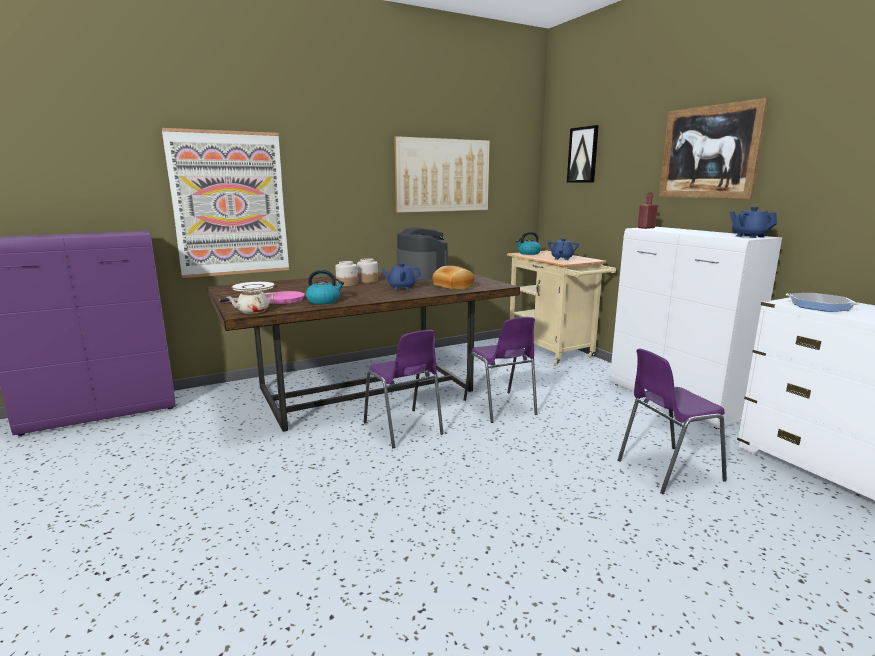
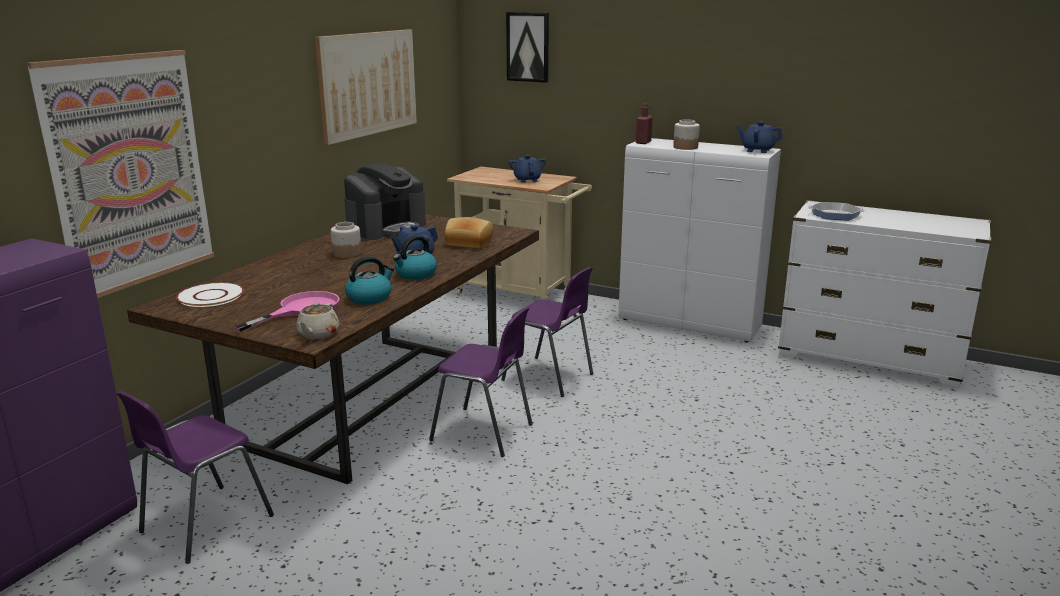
camera: 35 degrees left, 5 degrees up
jar [335,261,357,286] -> jar moved to [673,119,700,150]
coffee machine [397,227,448,279] -> coffee machine turned 105 degrees clockwise [344,163,426,240]
kettle [516,232,541,255] -> kettle moved to [393,235,437,280]
purple chair [618,348,727,494] -> purple chair moved to [116,391,274,564]
picture [659,98,768,199] -> none

